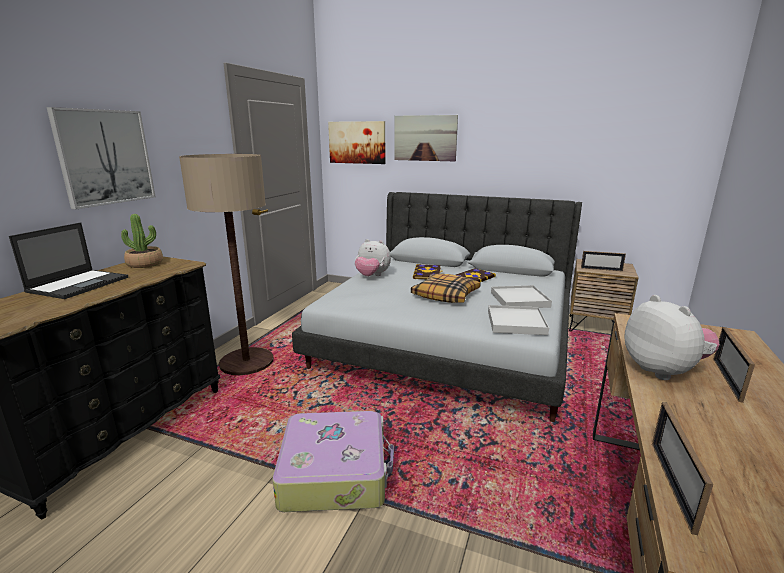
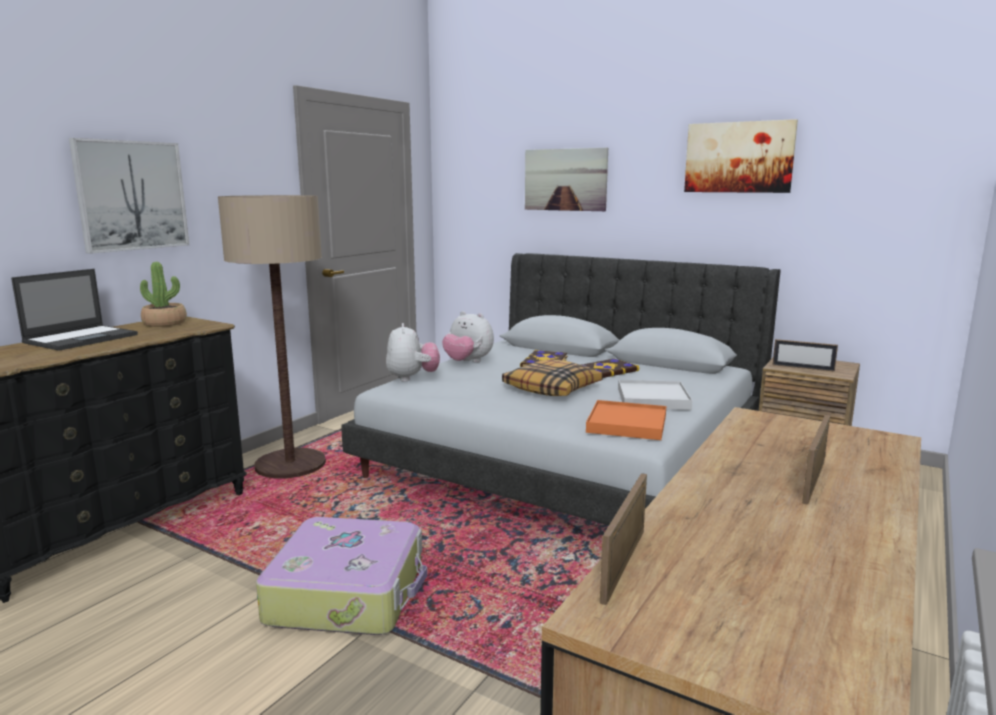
camera: 10 degrees right, 5 degrees down
picture [328,121,385,164] -> picture moved to [684,119,798,193]
white tray [488,305,549,335] -> orange tray [586,400,666,440]
plush toy [624,295,720,380] -> plush toy moved to [386,323,440,382]

